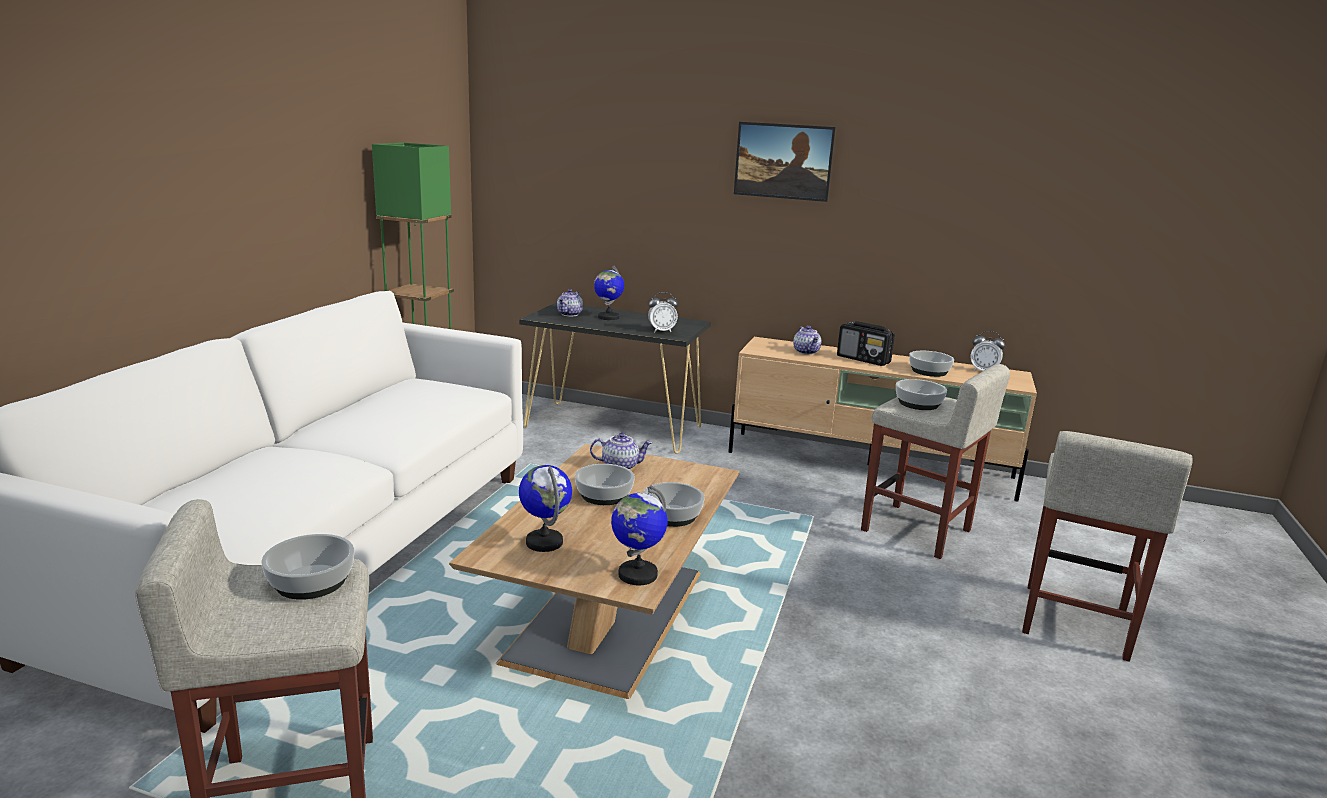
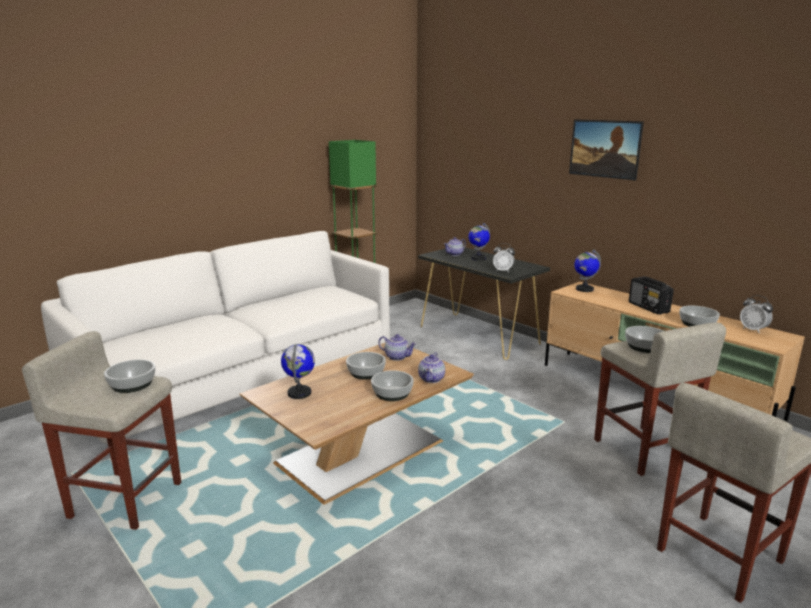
camera: 30 degrees right, 0 degrees up
globe [611,486,668,585] -> globe moved to [574,249,601,292]
teapot [793,326,821,355] -> teapot moved to [418,352,445,383]

